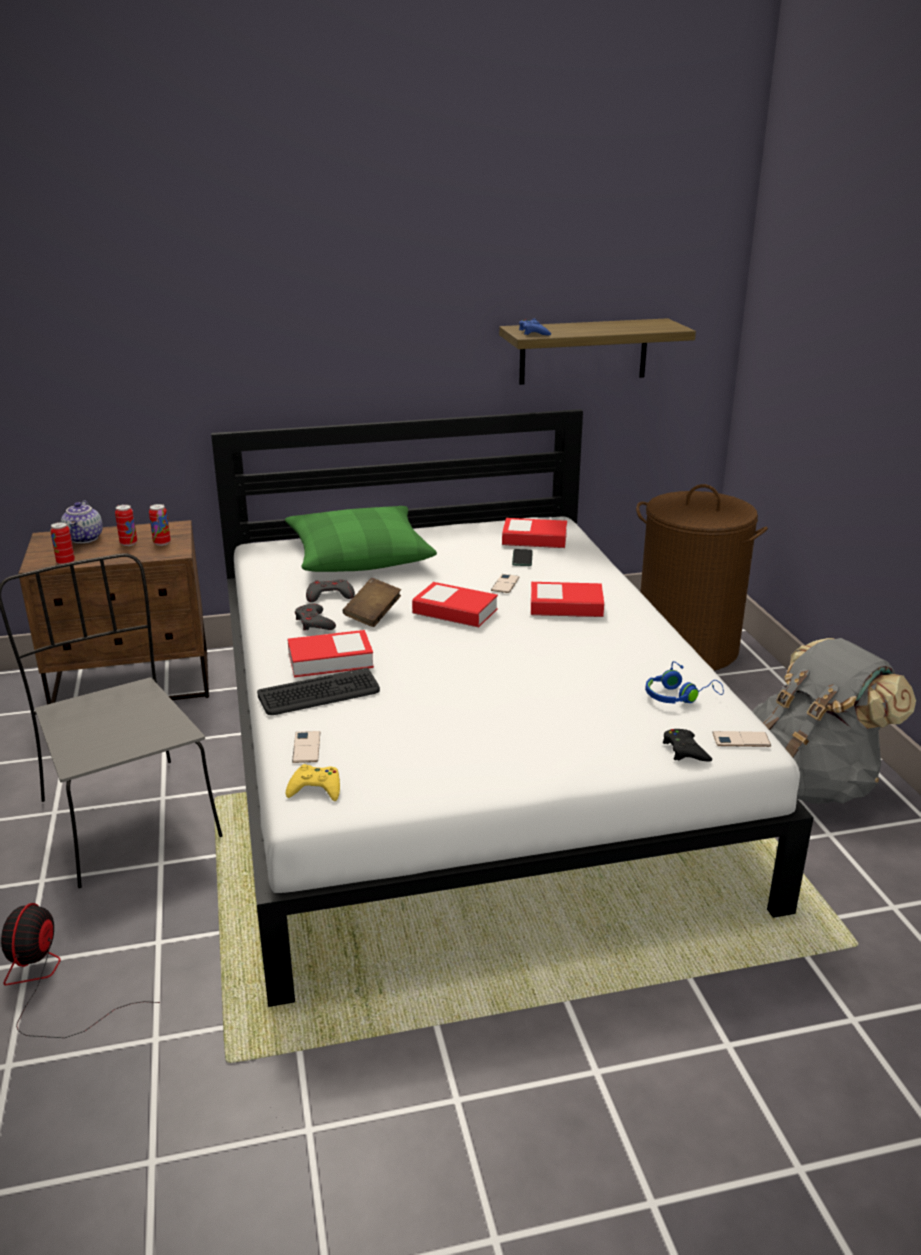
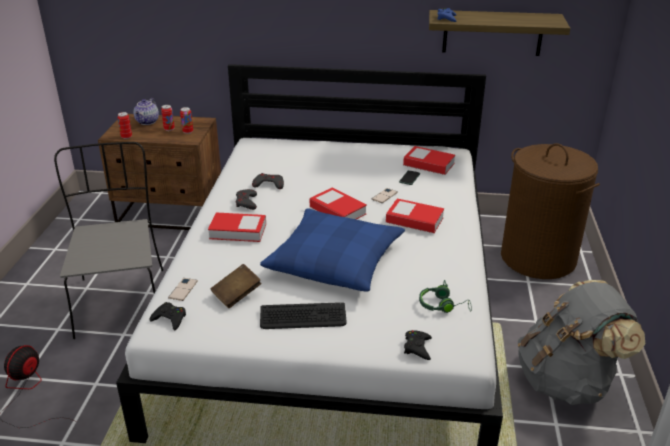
camera: 20 degrees right, 5 degrees up
keyboard [257,668,380,715] -> keyboard moved to [260,302,347,329]
green pillow [285,506,437,572] -> none
yellow game controller [286,764,340,801] -> black game controller [149,302,186,330]
brown book [343,578,401,627] -> brown book moved to [210,264,261,308]
blue headphones [645,661,724,703] -> green headphones [419,280,471,313]
phone [712,731,771,747] -> none
none -> blue pillow [260,209,405,292]

